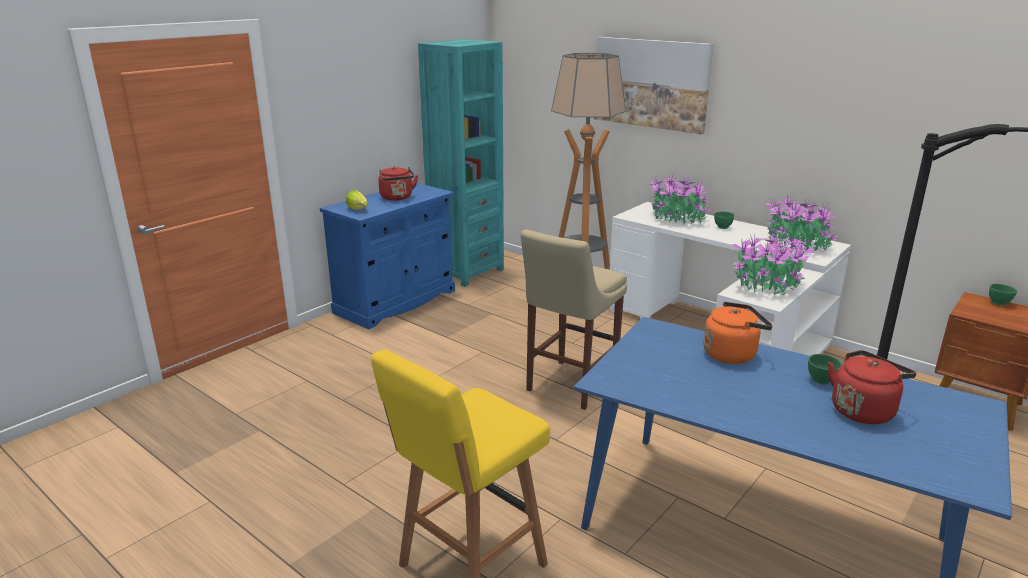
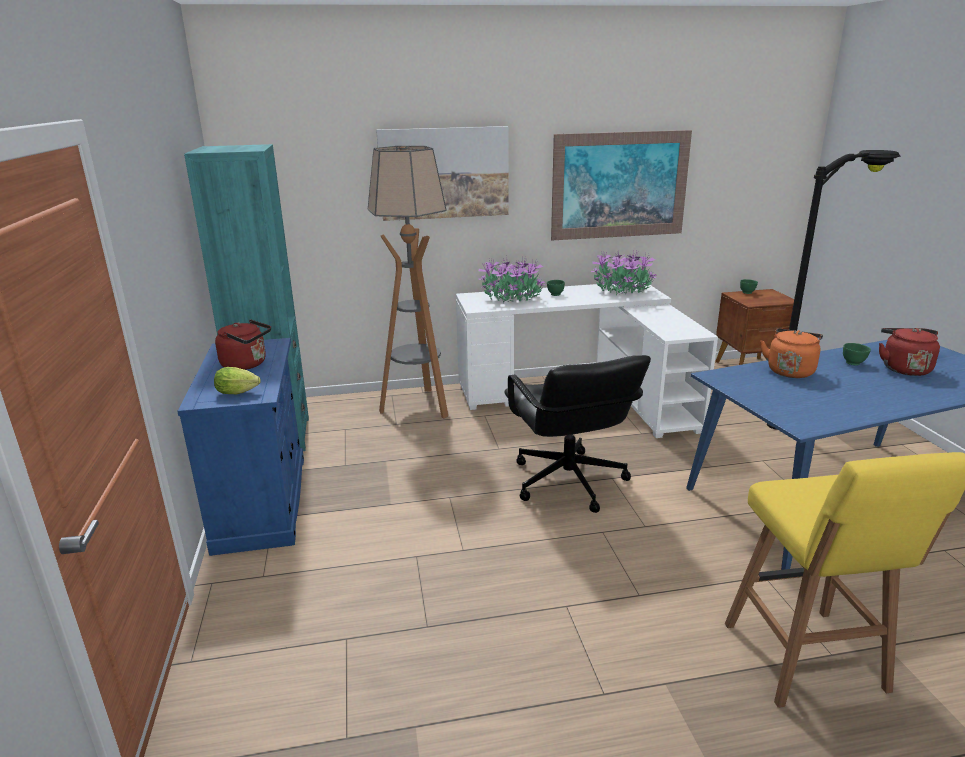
camera: 50 degrees left, 0 degrees up
beige stool [521,229,627,410] -> black office chair [504,355,651,513]
potted plant [732,230,815,295] -> none
none -> picture [551,130,692,240]

